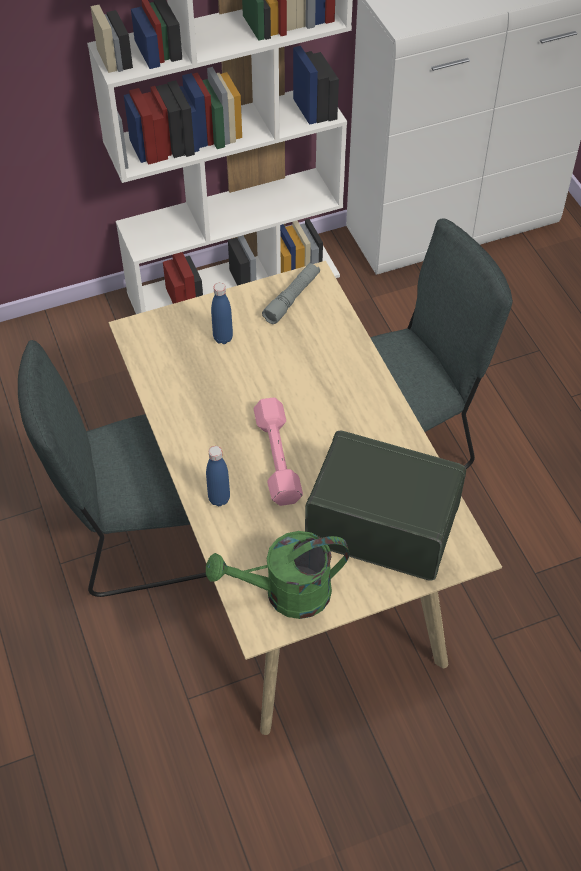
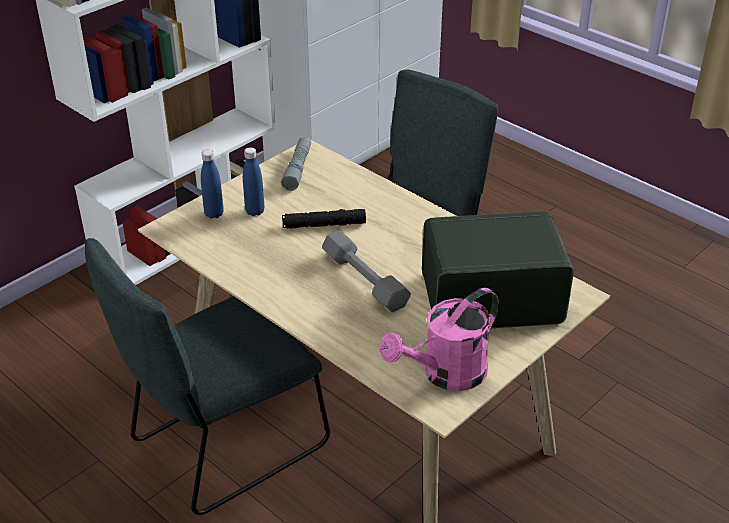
camera: 25 degrees left, 15 degrees down
blue bottle [206,446,230,506] -> blue bottle moved to [201,150,224,218]
green watering can [206,531,349,619] -> pink watering can [379,288,499,391]
pink dumbbell [254,397,303,506] -> grey dumbbell [322,230,411,312]
none -> black flashlight [282,209,366,228]

